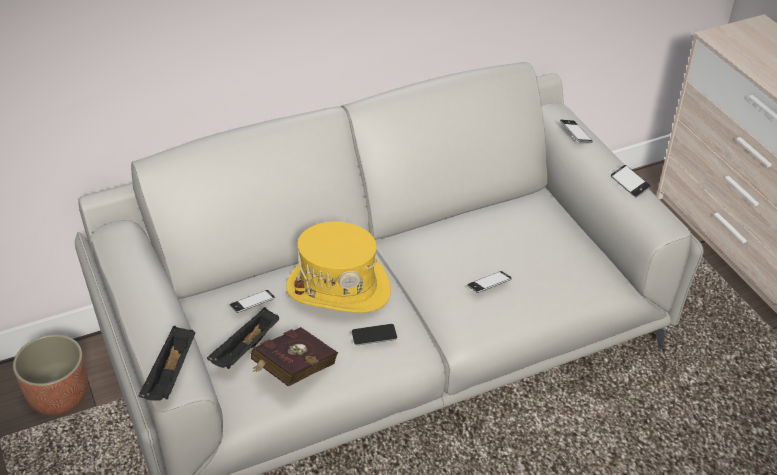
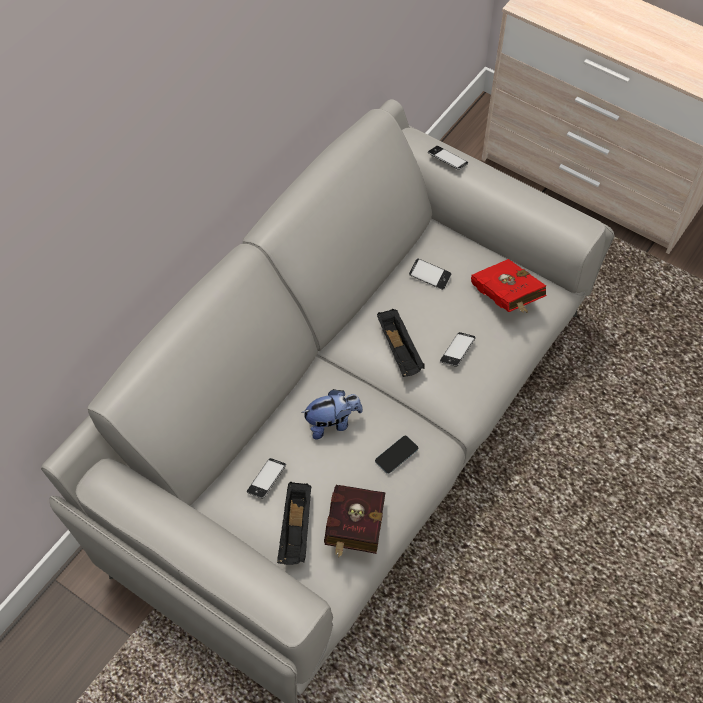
camera: 30 degrees left, 15 degrees up
planter [13,334,88,416] -> none
black tray [139,326,195,401] -> black tray moved to [377,309,425,377]
yellow hat [286,222,391,313] -> plush toy [301,389,363,439]
phone [611,165,651,197] -> phone moved to [409,258,451,290]
none -> red book [471,259,547,313]

